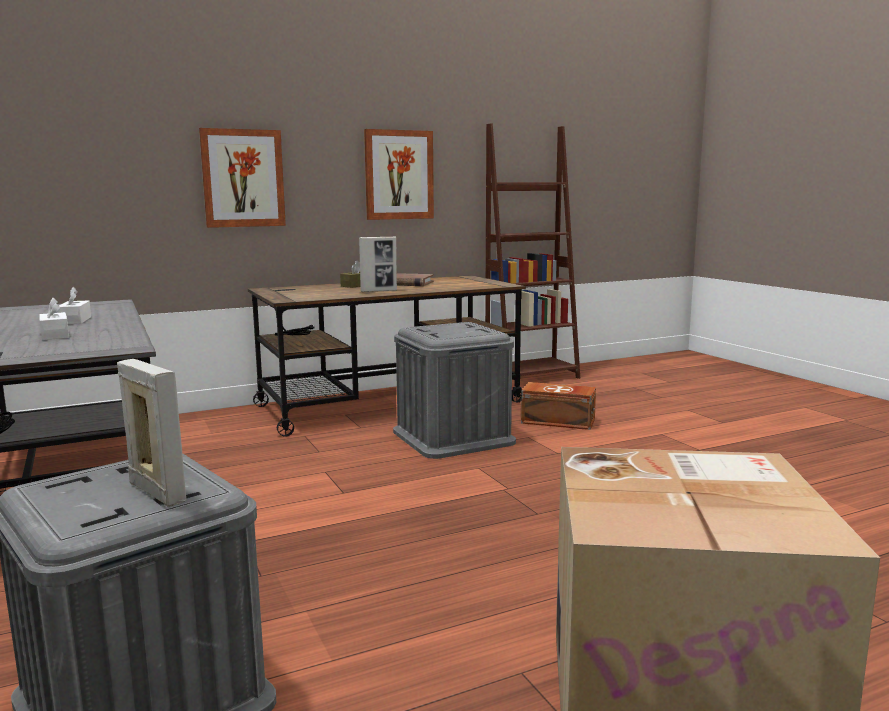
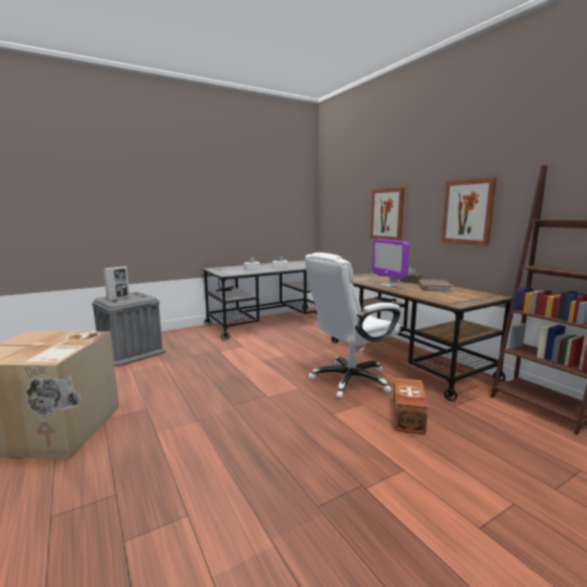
camera: 85 degrees right, 0 degrees up
picture frame [359,236,397,292] -> monitor [372,239,409,287]
grey storage box [393,322,516,459] -> white office chair [305,252,400,399]

